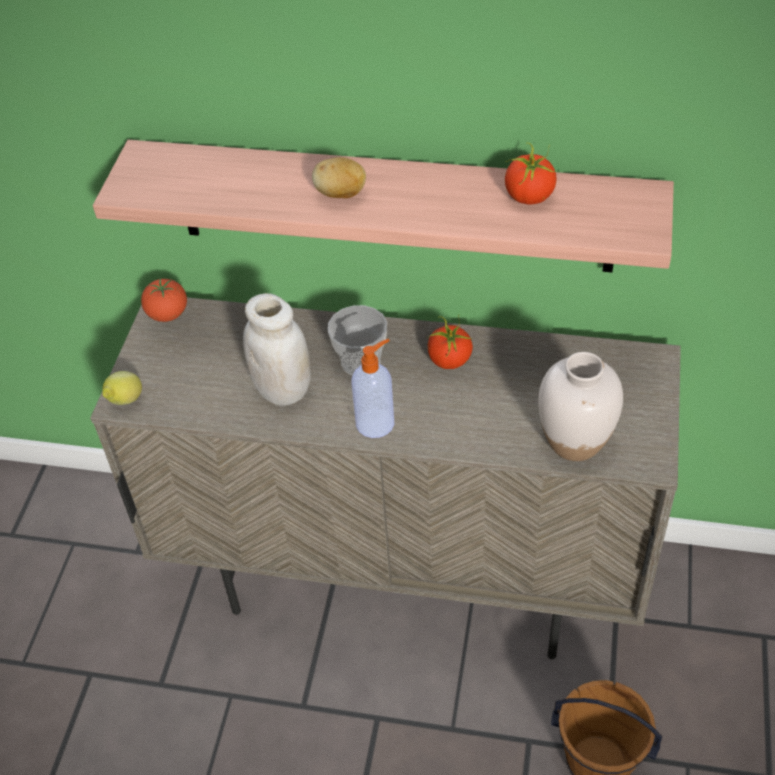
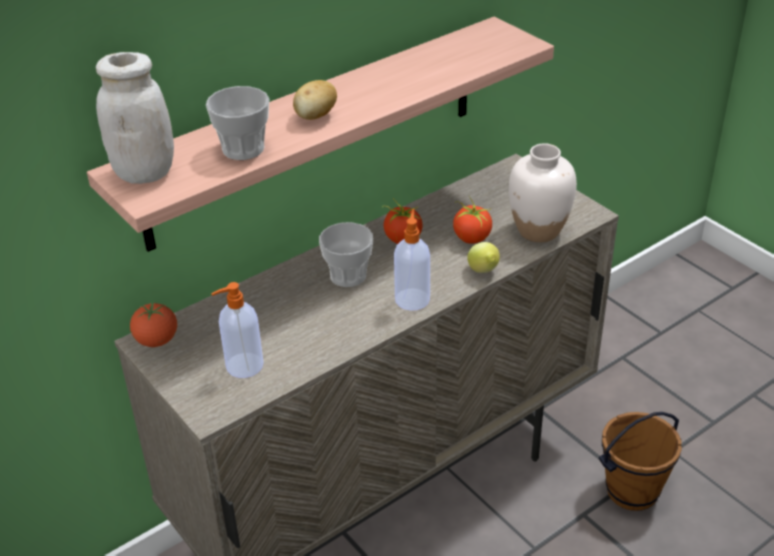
camera: 50 degrees left, 10 degrees down
lemon [102,371,142,405] -> lemon moved to [467,242,500,273]
white jar [243,293,311,406] -> white jar moved to [96,52,174,184]
tomato [505,143,556,205] -> tomato moved to [453,196,492,244]
none -> cup [206,86,269,160]
none -> soap dispenser [211,282,264,378]

